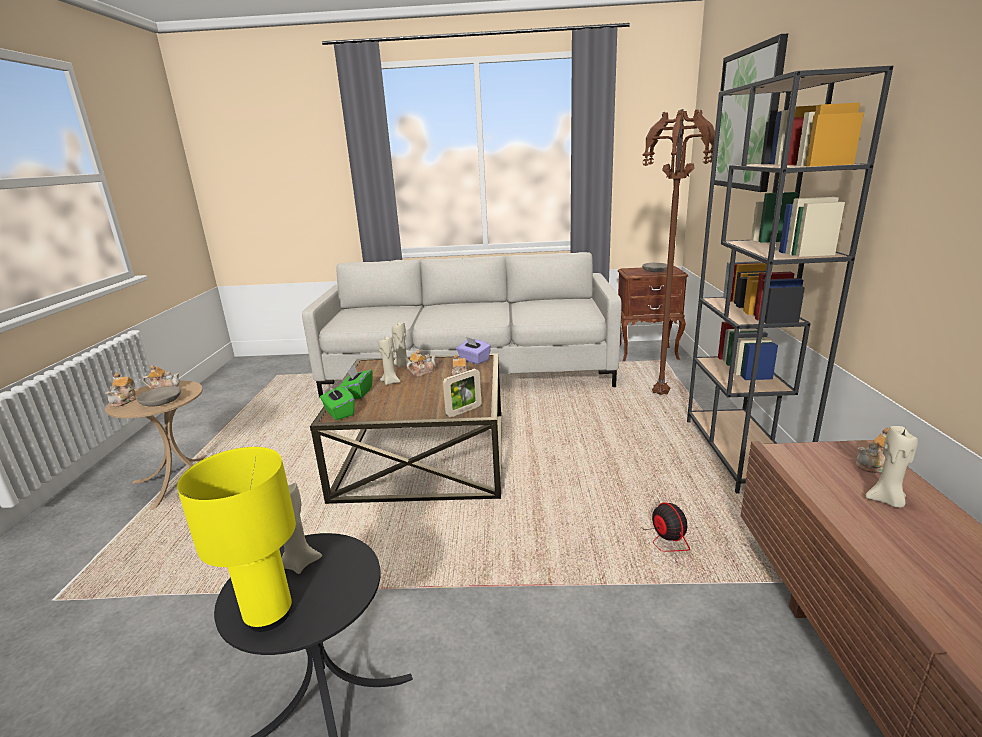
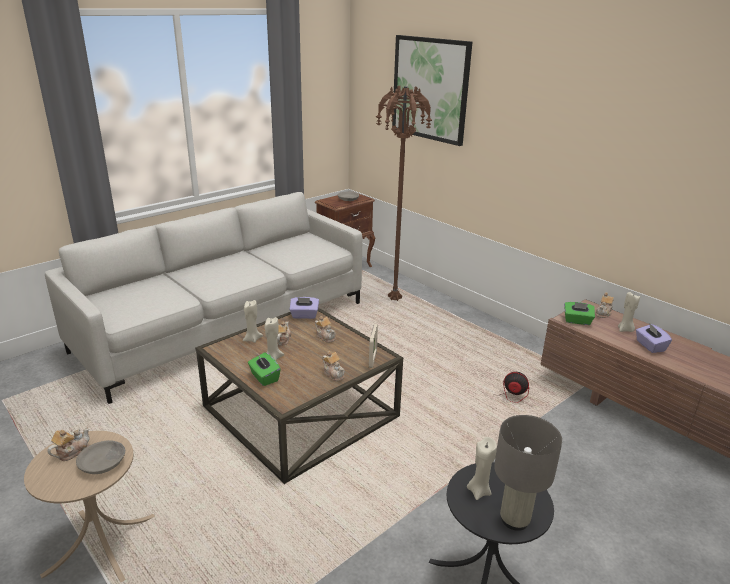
camera: 45 degrees left, 5 degrees up
teapot [105,373,136,407] -> teapot moved to [322,351,345,381]
yellow table lamp [177,447,296,632] -> grey table lamp [494,415,562,531]
green tissue box [320,386,355,420] -> green tissue box moved to [564,302,595,325]
bookcase [687,66,893,493] -> none
none -> purple tissue box [636,323,672,353]

